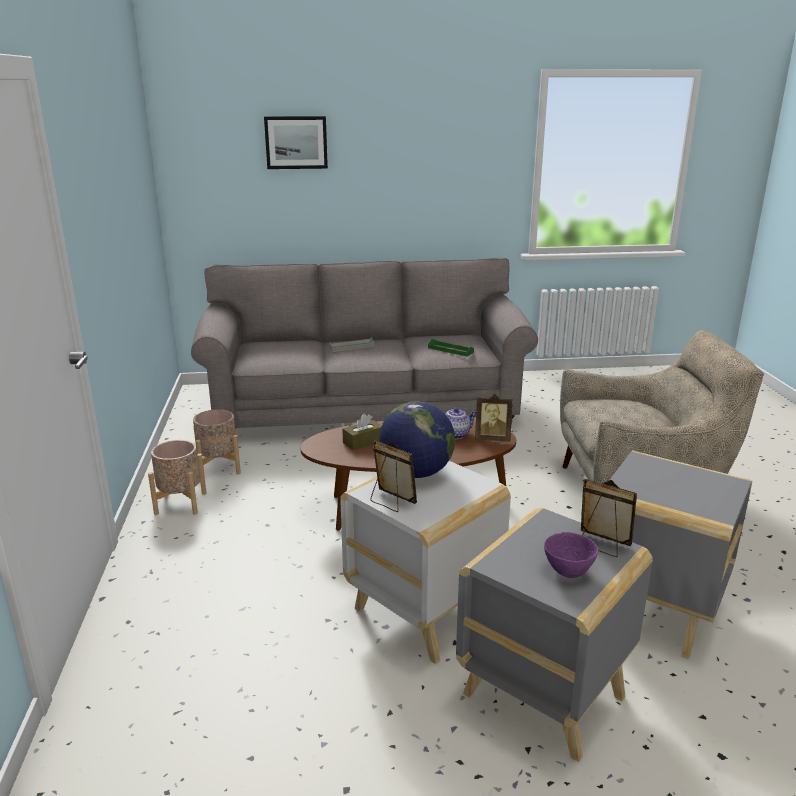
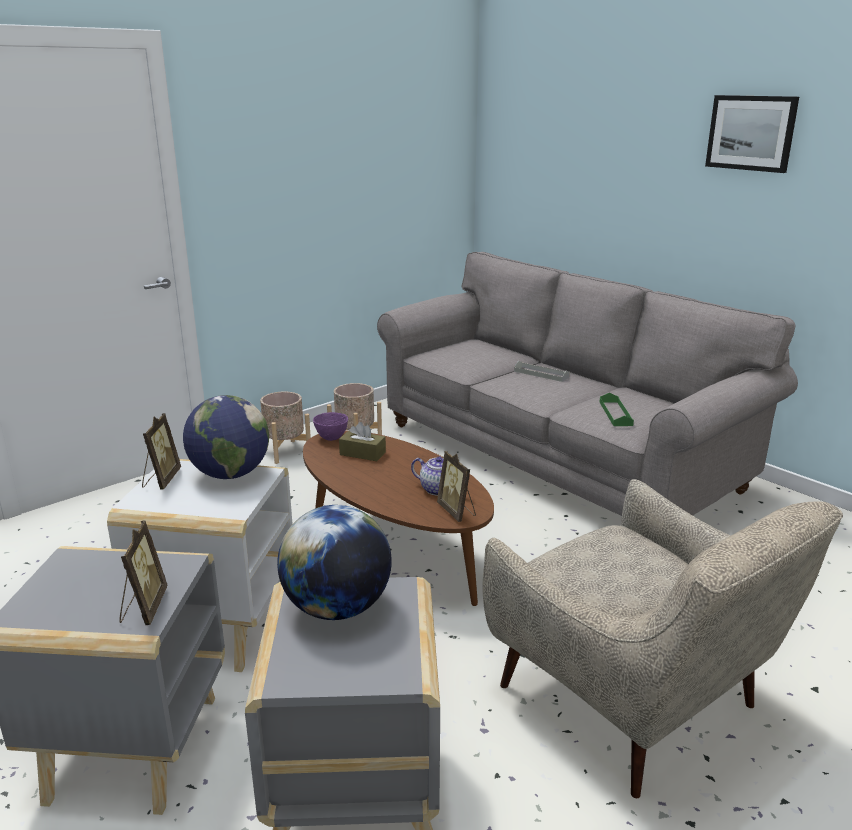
camera: 55 degrees right, 0 degrees up
picture [264,116,328,169] -> picture moved to [705,95,799,173]
purple bowl [544,532,598,578] -> purple bowl moved to [313,412,348,441]
none -> globe [277,505,392,620]

